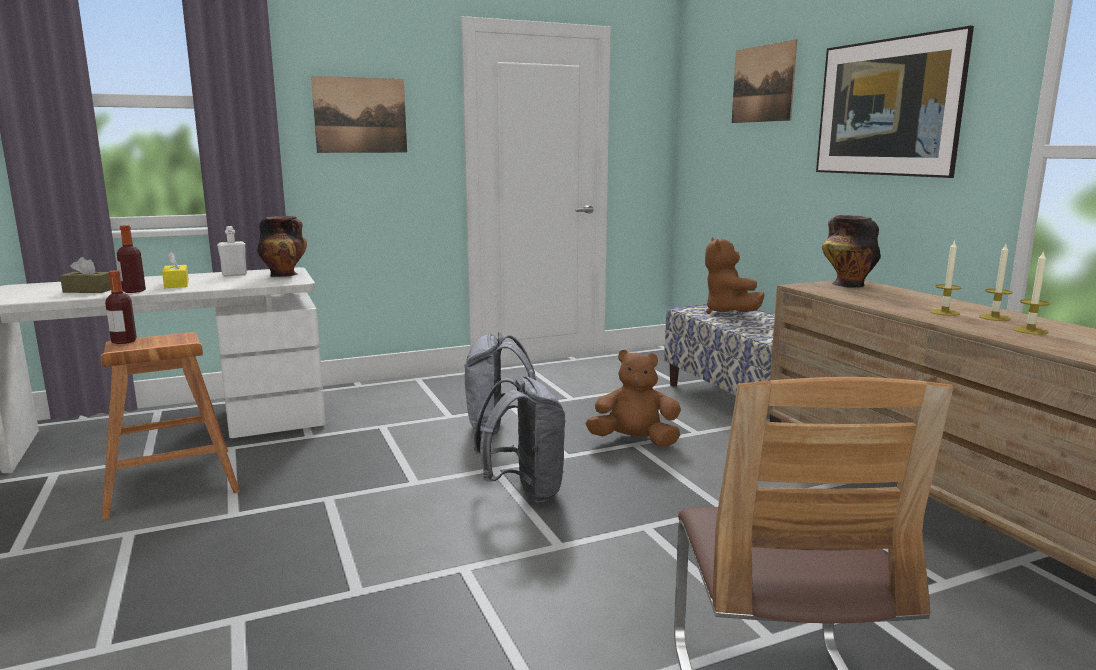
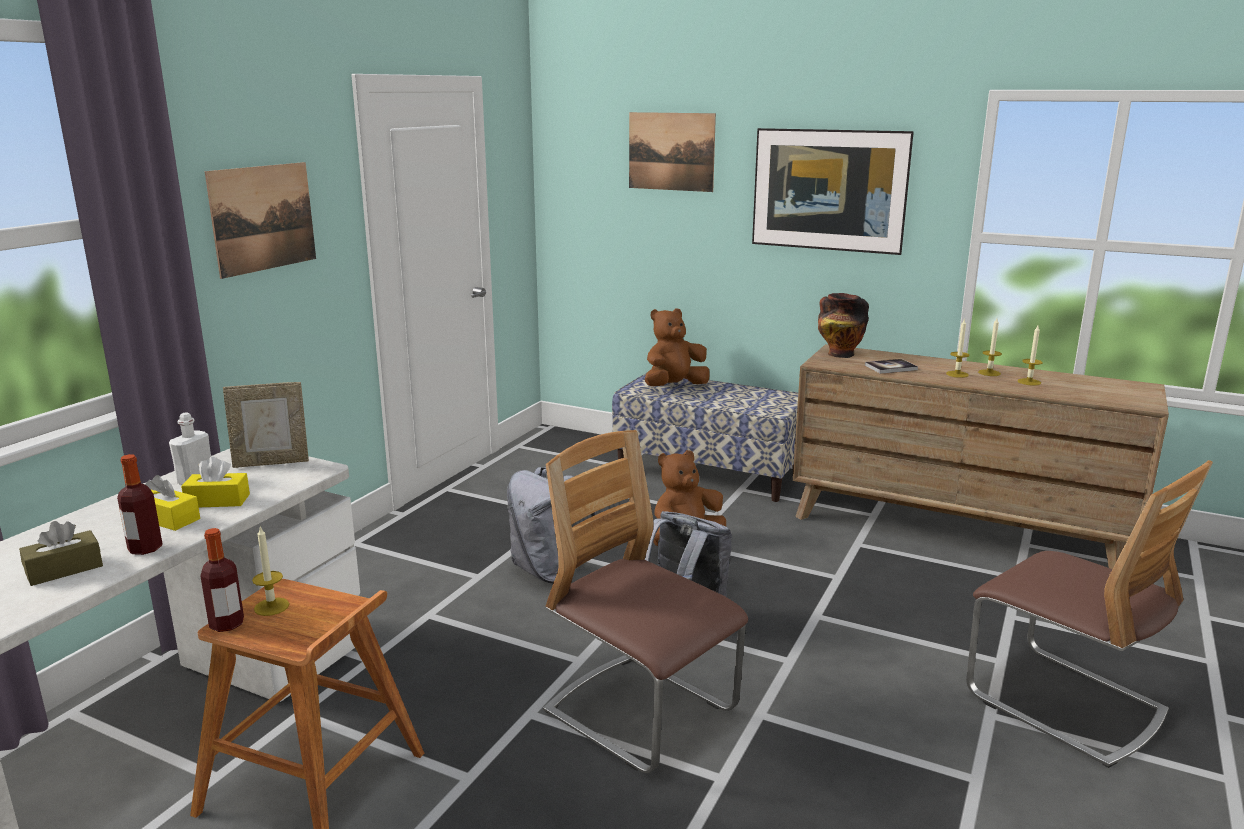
camera: 40 degrees left, 5 degrees up
vase [257,216,307,277] -> picture frame [223,382,309,468]
brown plush toy [705,238,764,314] -> brown plush toy turned 105 degrees clockwise [645,308,710,386]
none -> yellow tissue box [181,457,250,507]
none -> candle [252,525,289,616]
none -> chair [543,430,748,773]
none -> book [865,359,918,374]

